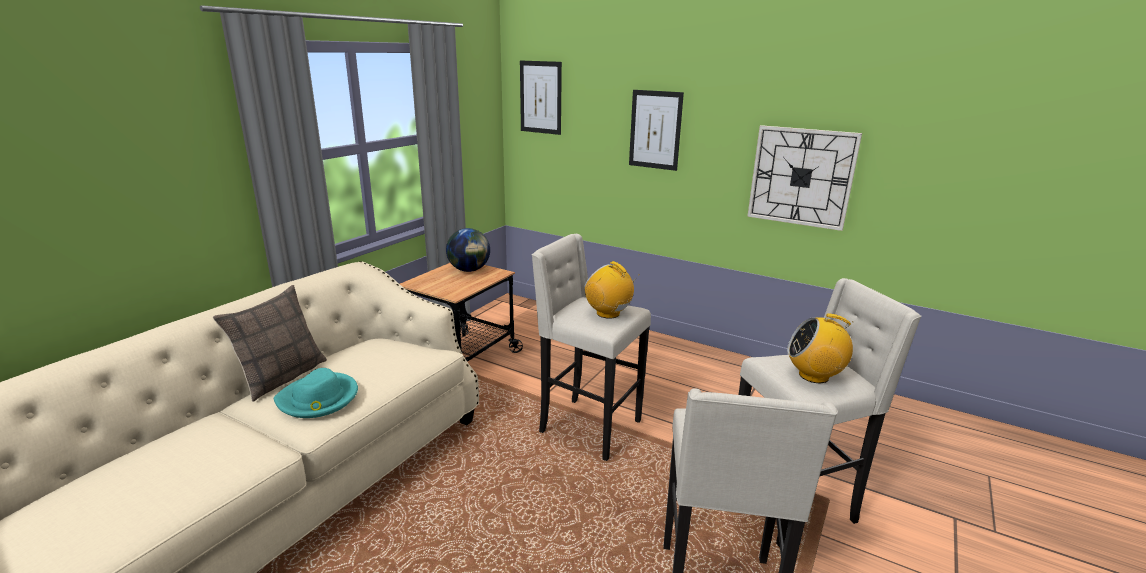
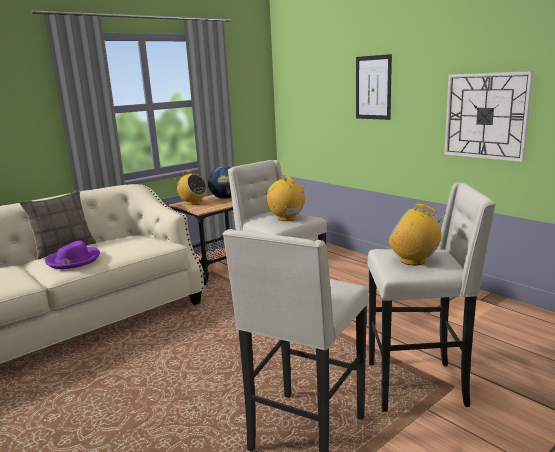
camera: 20 degrees right, 5 degrees down
turquoise hat [274,368,358,418] -> purple hat [45,241,100,269]
picture [520,61,562,135] -> none
none -> radio [175,170,207,205]

